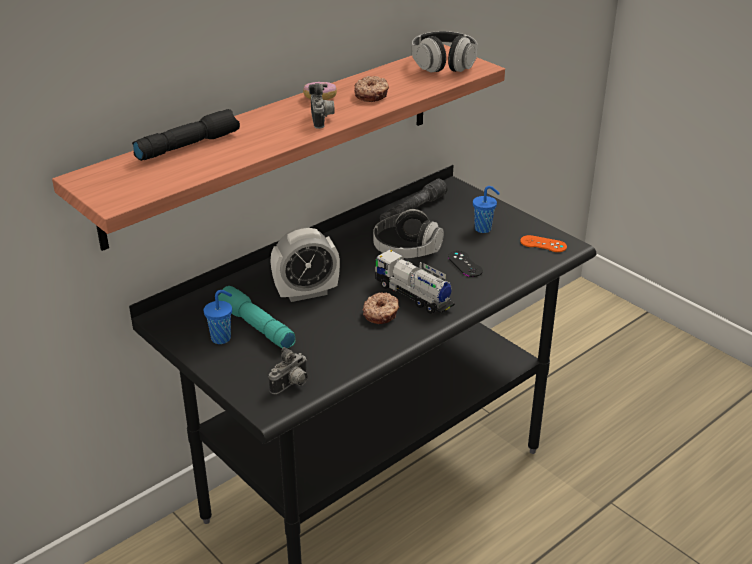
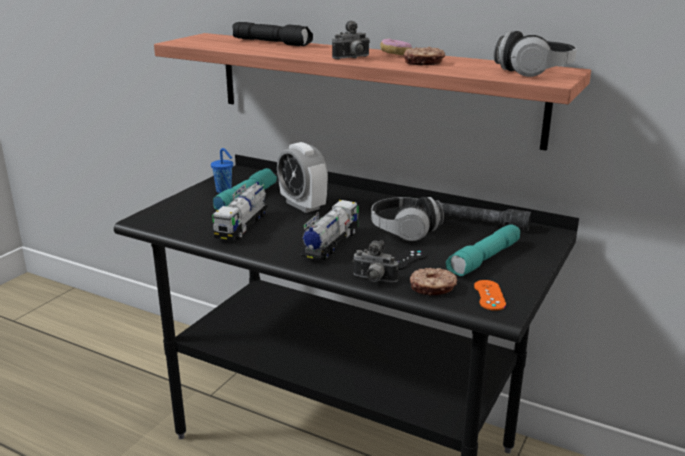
camera: 70 degrees right, 10 degrees down
camera [269,347,308,394] -> camera moved to [352,240,399,283]
donut [362,292,399,324] -> donut moved to [410,268,458,296]
blue cup [473,186,500,233] -> turquoise flashlight [446,224,520,276]
none -> toy truck [212,182,268,241]

